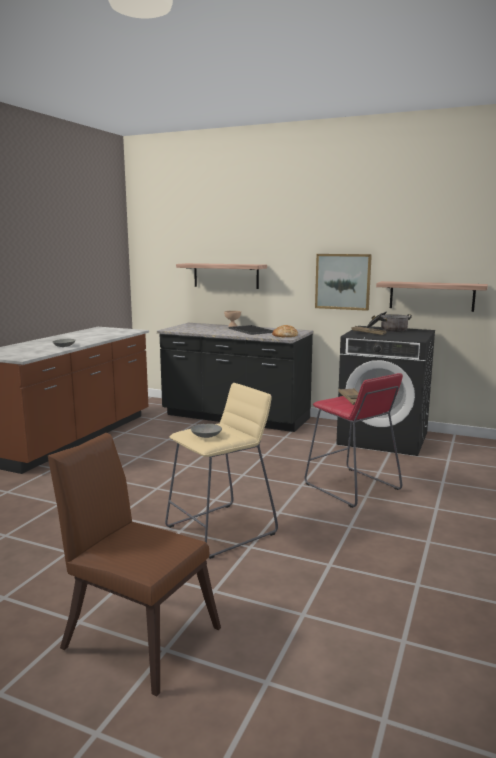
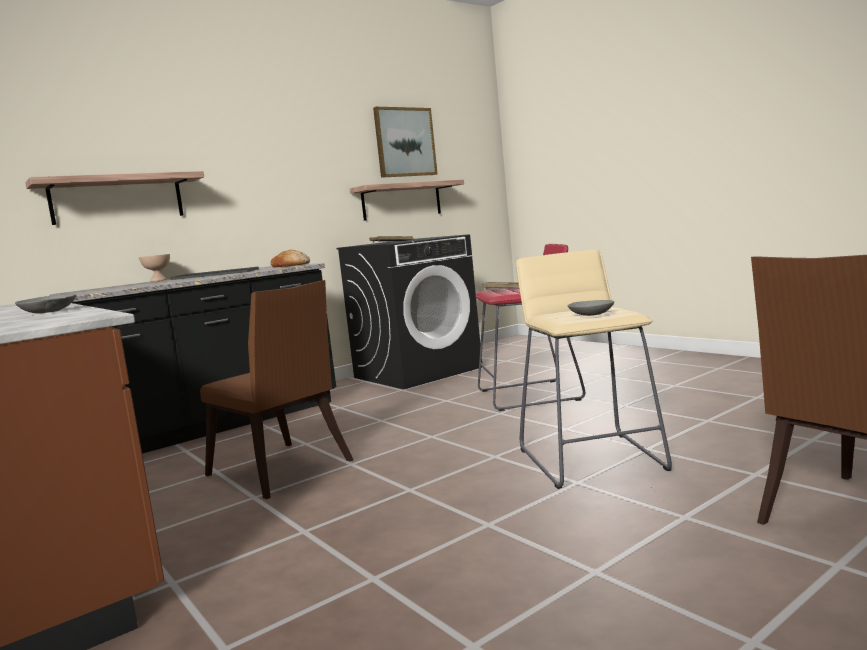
camera: 60 degrees left, 5 degrees down
picture [315,254,372,311] -> picture moved to [373,107,438,178]
cooking pot [366,312,412,332] -> none
none -> brown chair [200,280,353,499]

